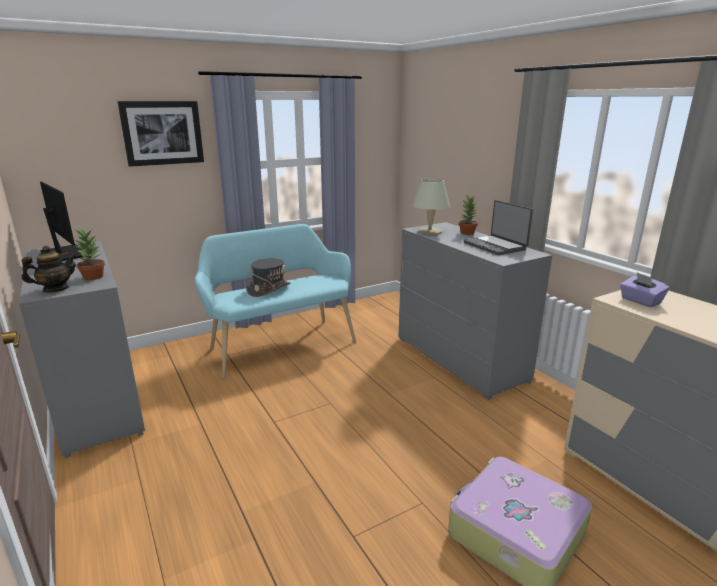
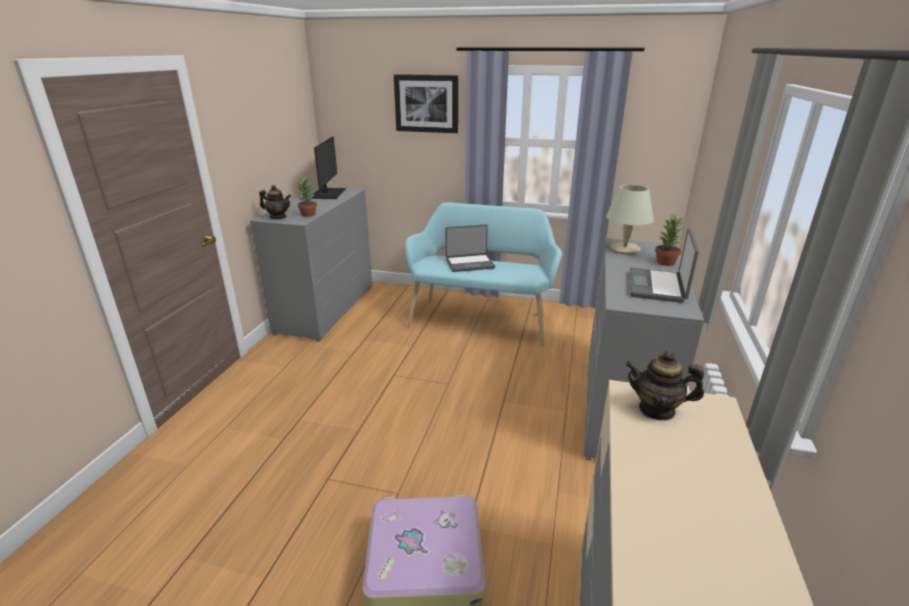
camera: 45 degrees right, 5 degrees up
grey hat [246,258,291,297] -> laptop [445,224,495,272]
purple tissue box [620,273,669,307] -> teapot [625,351,704,421]

